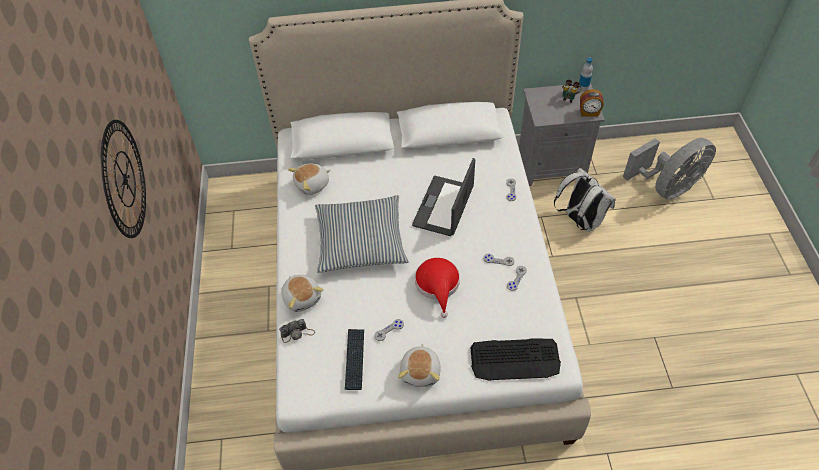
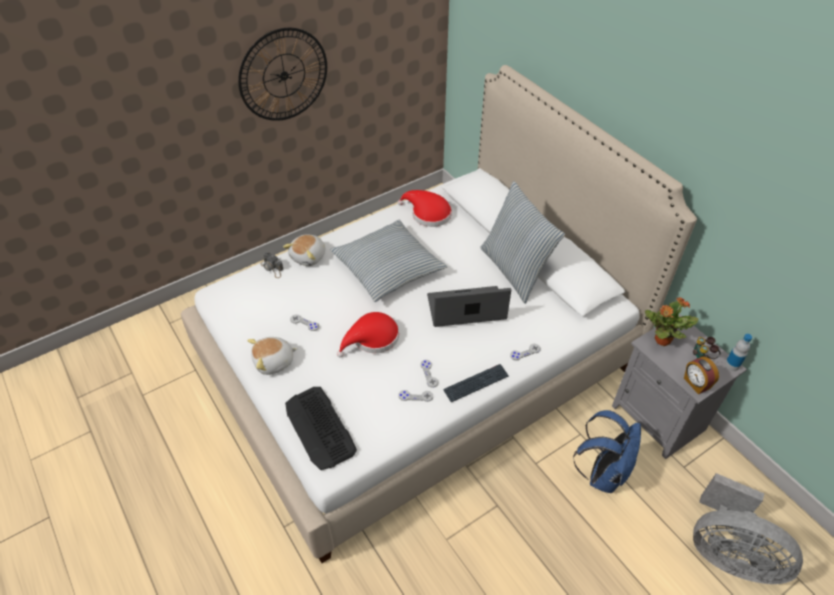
camera: 60 degrees right, 5 degrees down
plush toy [288,163,330,195] -> red hat [398,190,452,227]
keyboard [345,329,364,390] -> keyboard moved to [443,364,509,402]
white backpack [554,168,616,232] -> blue backpack [573,410,641,493]
none -> pillow [480,181,565,304]
none -> potted plant [645,297,698,346]

